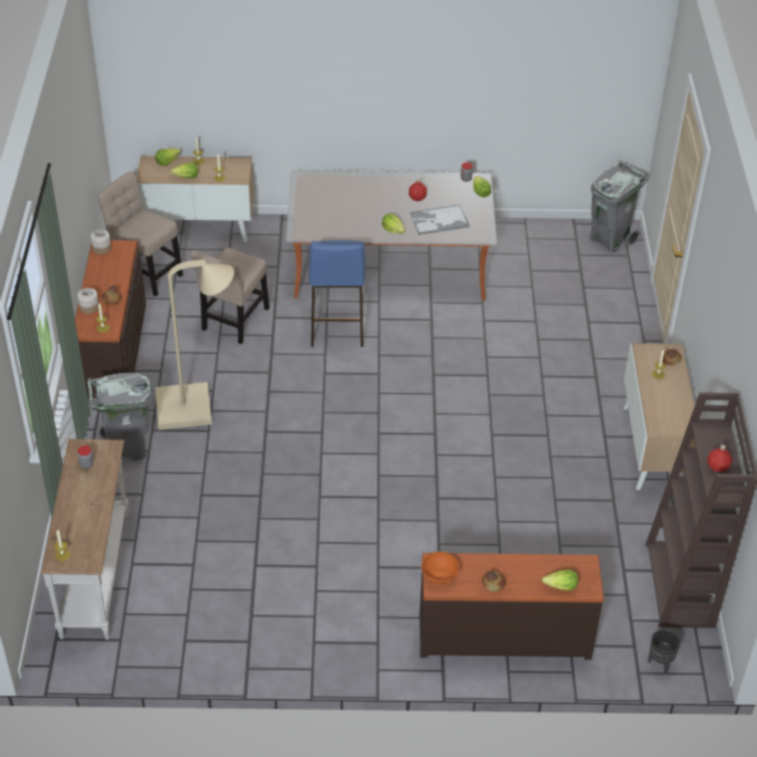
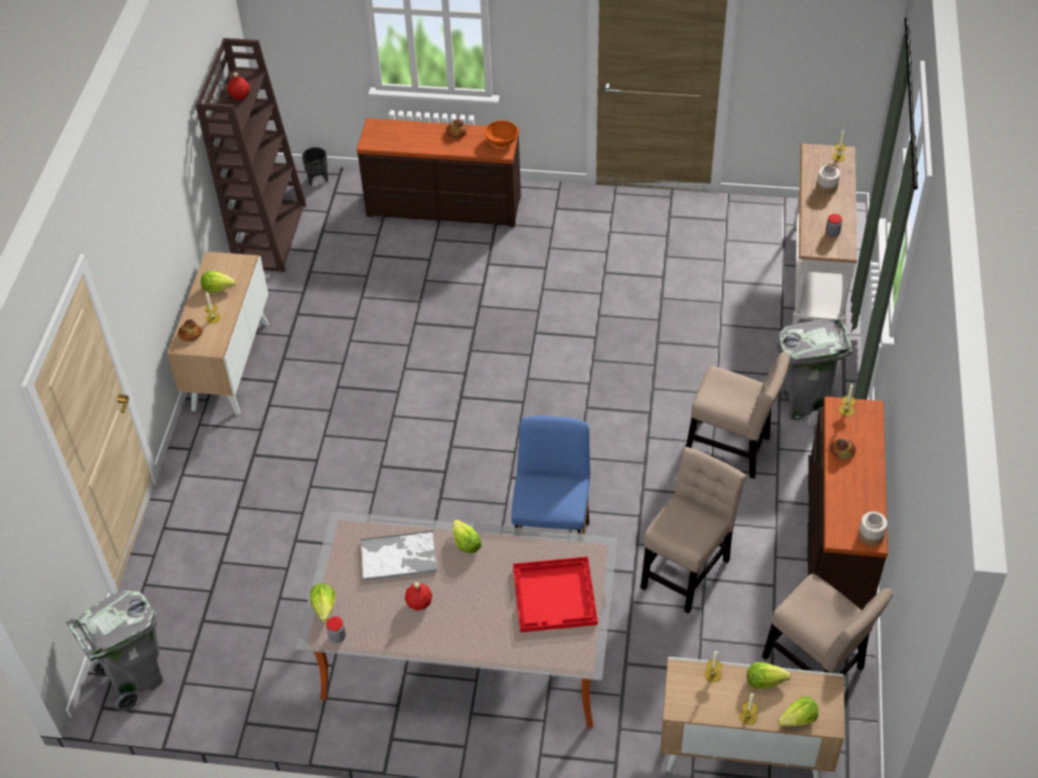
camera: 170 degrees left, 5 degrees up
jar [78,288,99,314] -> jar moved to [816,166,840,194]
beige floor lamp [155,260,234,430] -> beige chair [686,351,790,479]
lettuce [542,569,579,591] -> lettuce moved to [201,271,236,292]
none -> red tray [513,556,598,633]

